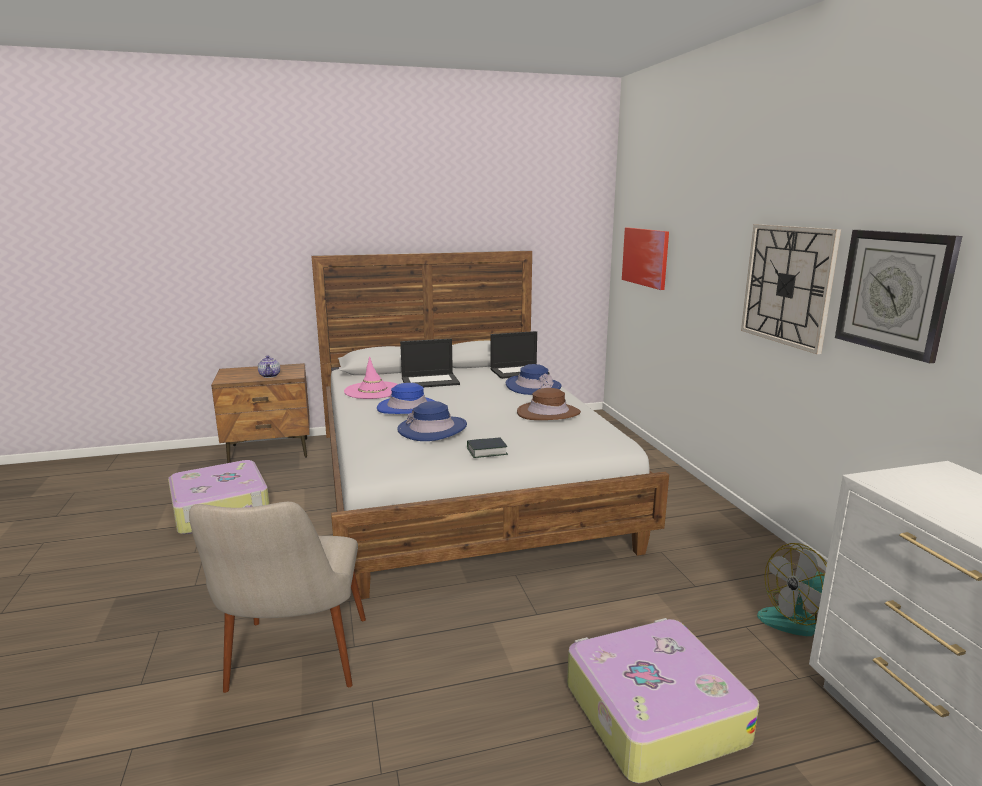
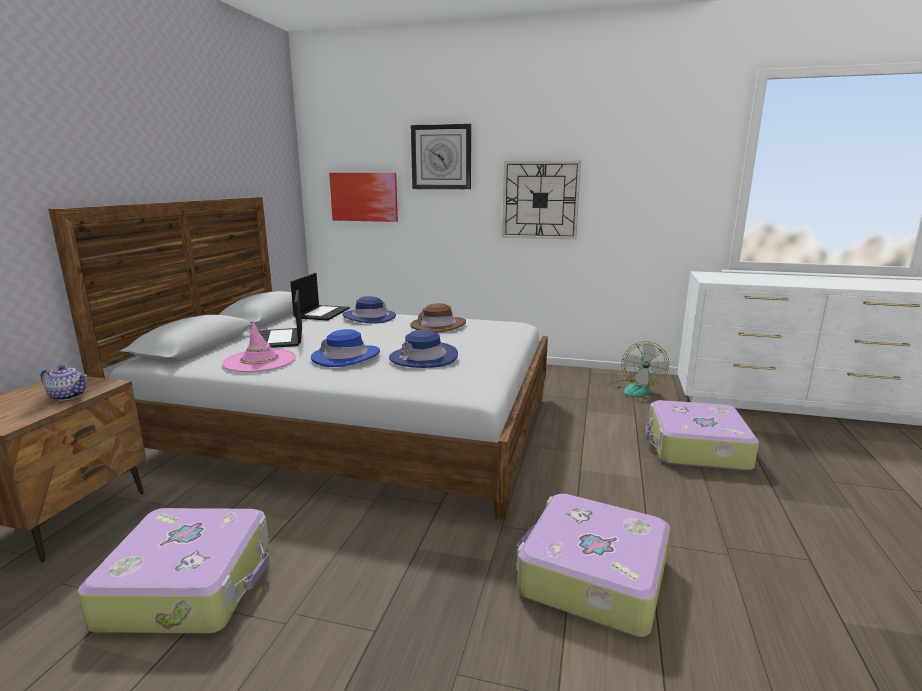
camera: 60 degrees left, 0 degrees up
beige chair [189,502,366,693] -> suitcase [517,494,670,637]
laptop [400,339,460,387] -> laptop turned 150 degrees clockwise [259,290,302,348]
book [467,437,508,458] -> none
wall clock [835,230,962,363] -> wall clock moved to [411,124,471,189]

